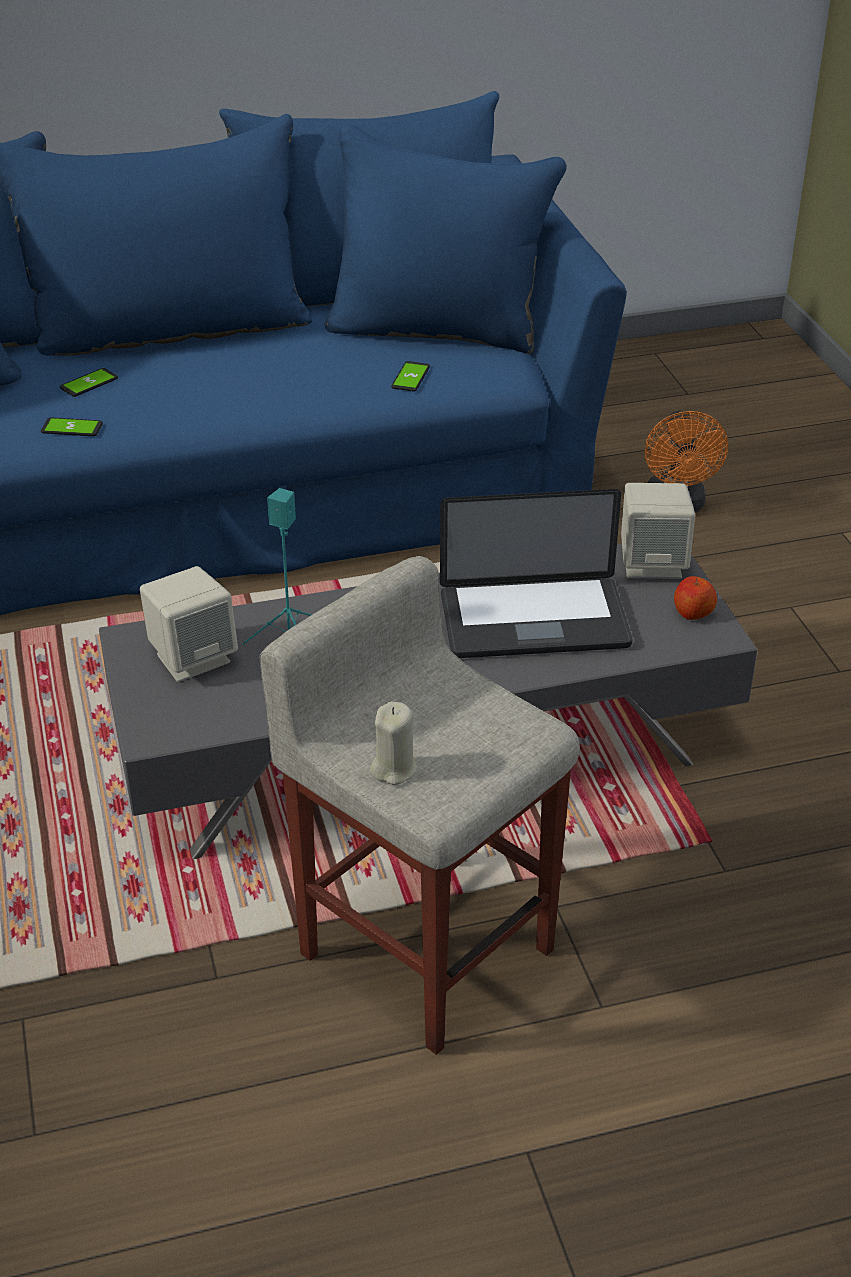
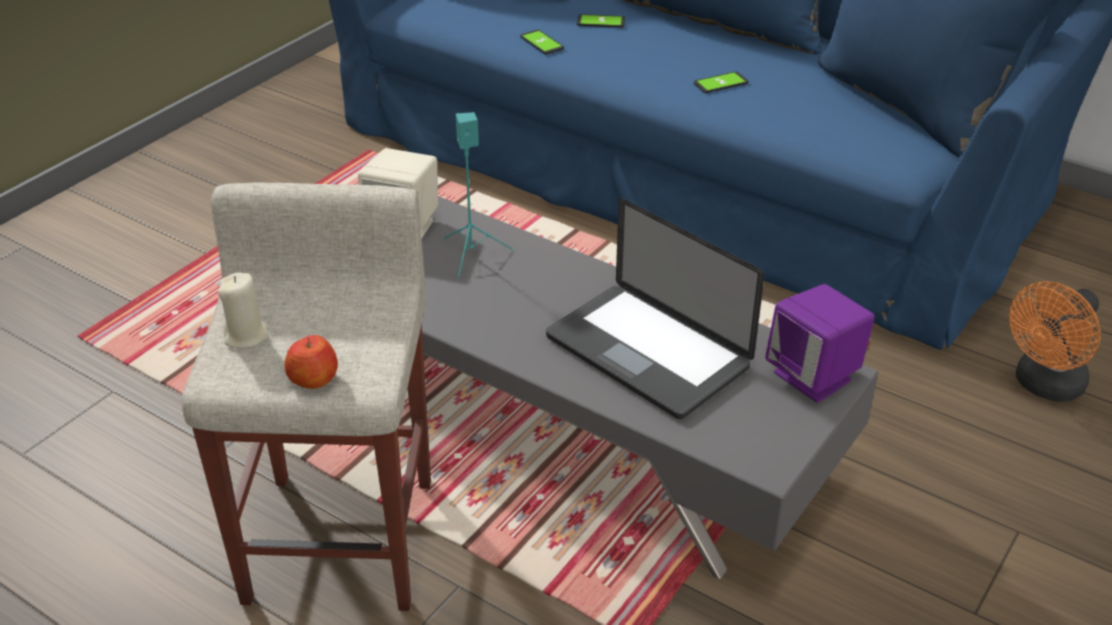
camera: 50 degrees right, 0 degrees up
phone [391,361,430,391] -> phone moved to [694,72,749,93]
beige speaker [621,483,695,579] -> purple speaker [765,284,875,403]
apple [674,576,717,620] -> apple moved to [284,335,338,389]

